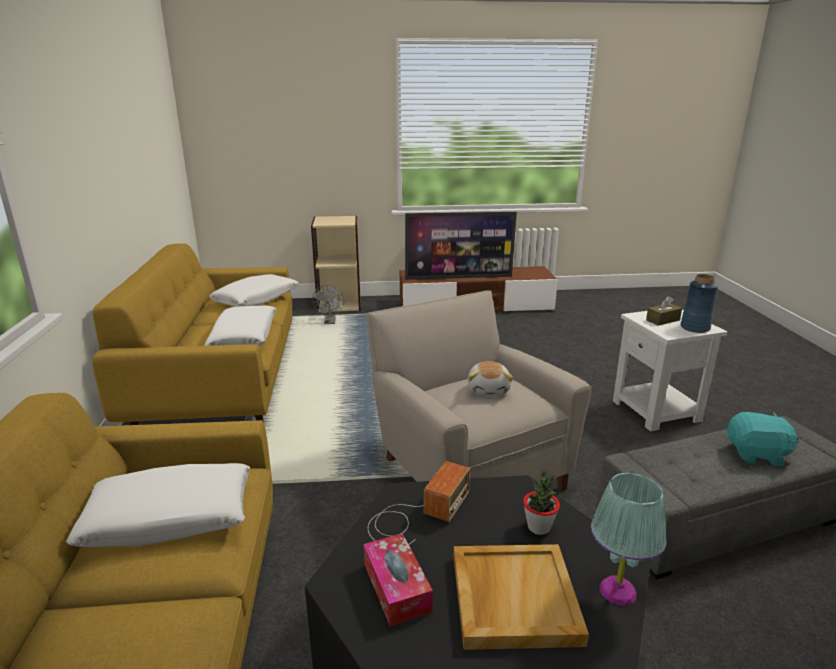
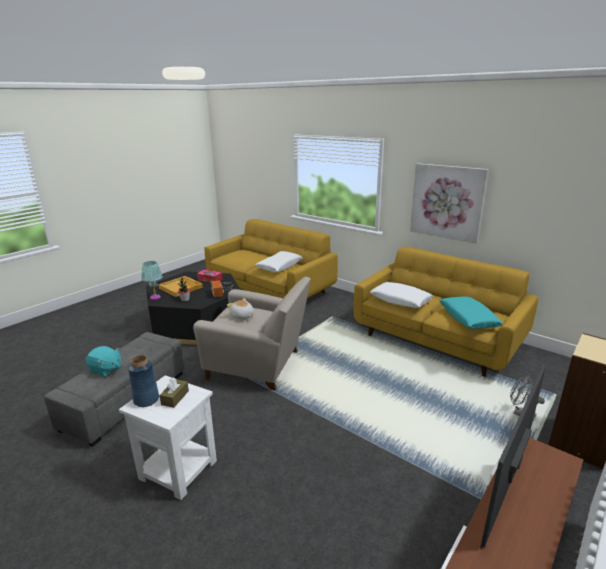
camera: 135 degrees right, 0 degrees up
white pillow [209,274,299,307] -> turquoise pillow [440,297,503,329]
turquoise plush toy [727,412,799,466] -> turquoise plush toy turned 120 degrees counterclockwise [86,346,121,377]
none -> picture [410,163,489,244]

